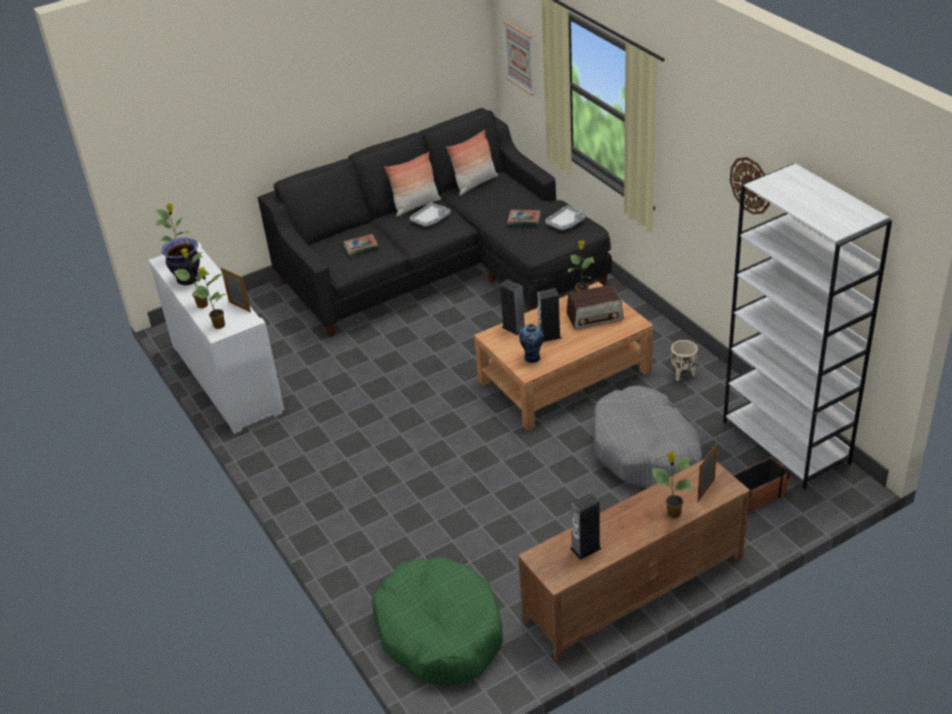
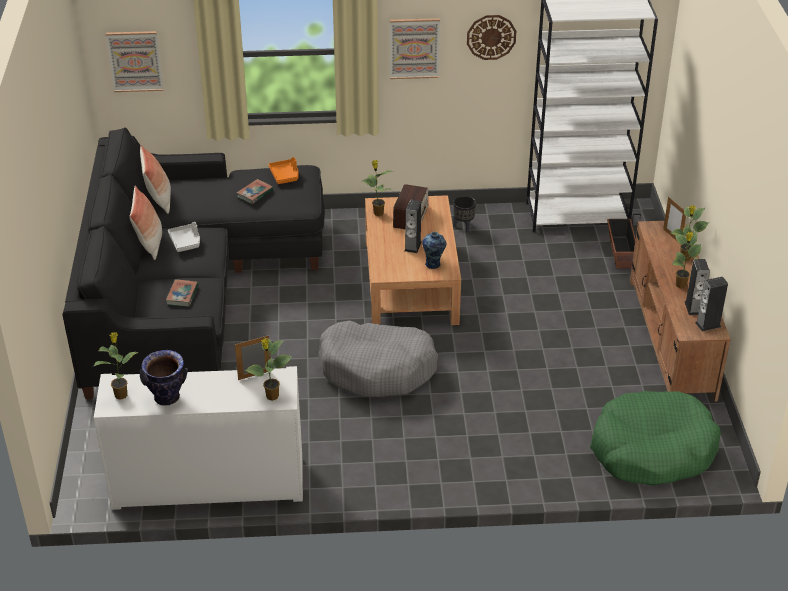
camera: 65 degrees left, 0 degrees up
potted plant [174,248,209,308] -> potted plant moved to [672,231,701,288]
speaker [500,279,525,335] -> speaker moved to [695,277,728,331]
grey tray [545,205,587,230] -> orange tray [269,157,299,184]
grey dog bed [593,386,702,488] -> grey dog bed moved to [319,320,438,397]
beige planter [671,340,698,381] -> black planter [453,196,476,233]
none -> picture [390,18,440,79]

